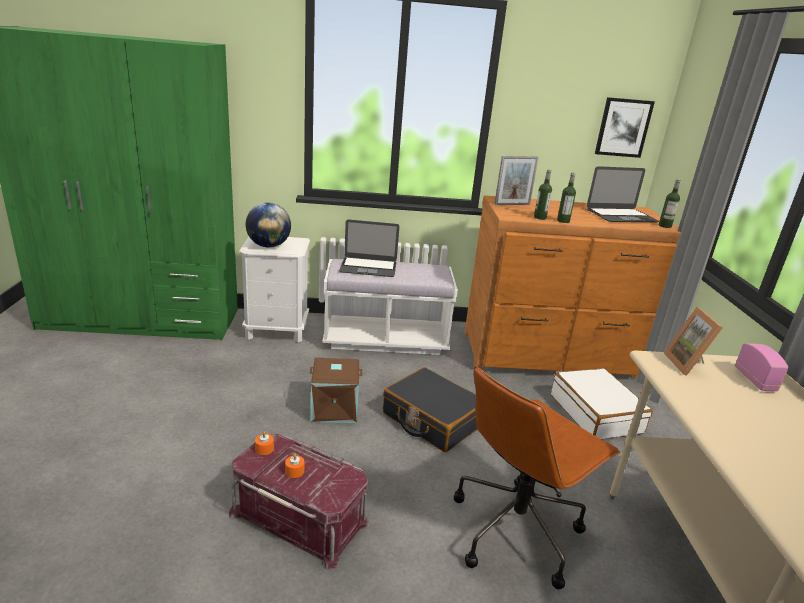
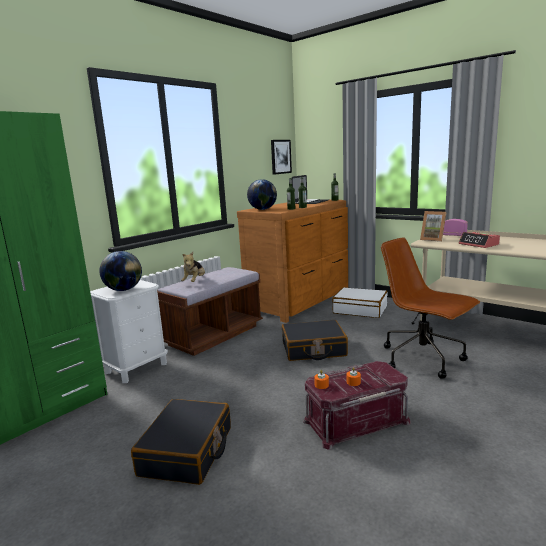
camera: 45 degrees left, 10 degrees down
brown storage box [309,358,362,423] -> none
white bench [323,259,458,355] -> brown bench [157,267,263,356]
laptop [339,220,399,277] -> plush toy [181,252,205,282]
brown office chair [454,366,620,589] -> brown office chair turned 135 degrees clockwise [381,238,480,379]
picture frame [494,156,539,205] -> globe [247,179,277,210]
none -> black suitcase [131,399,231,485]
none -> alarm clock [459,232,500,248]

